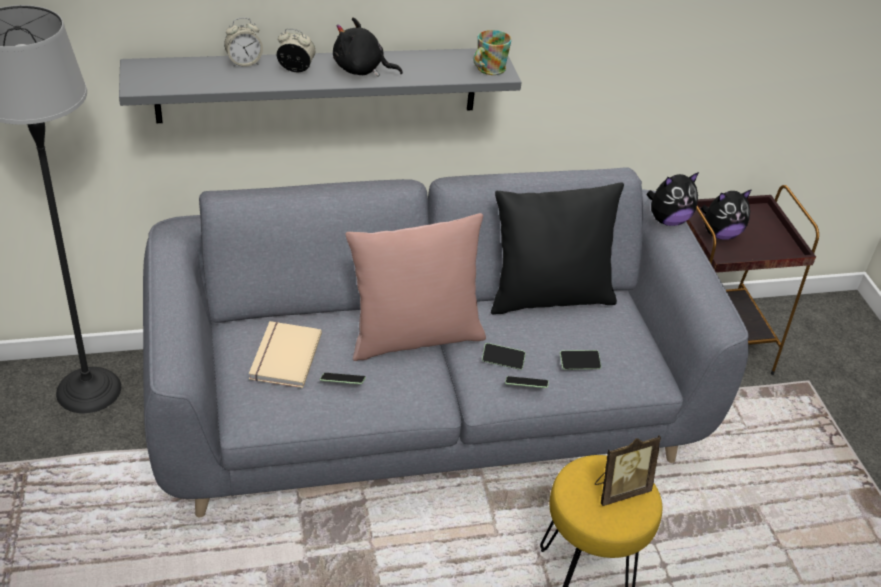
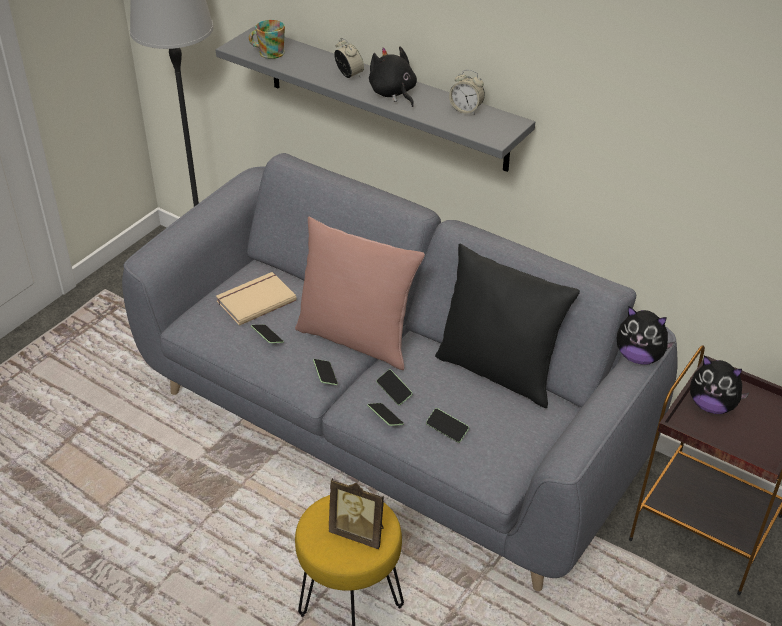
camera: 50 degrees right, 0 degrees up
alarm clock [224,18,263,68] -> alarm clock moved to [449,70,485,115]
mug [473,30,512,75] -> mug moved to [249,20,285,59]
none -> phone [313,359,338,385]

